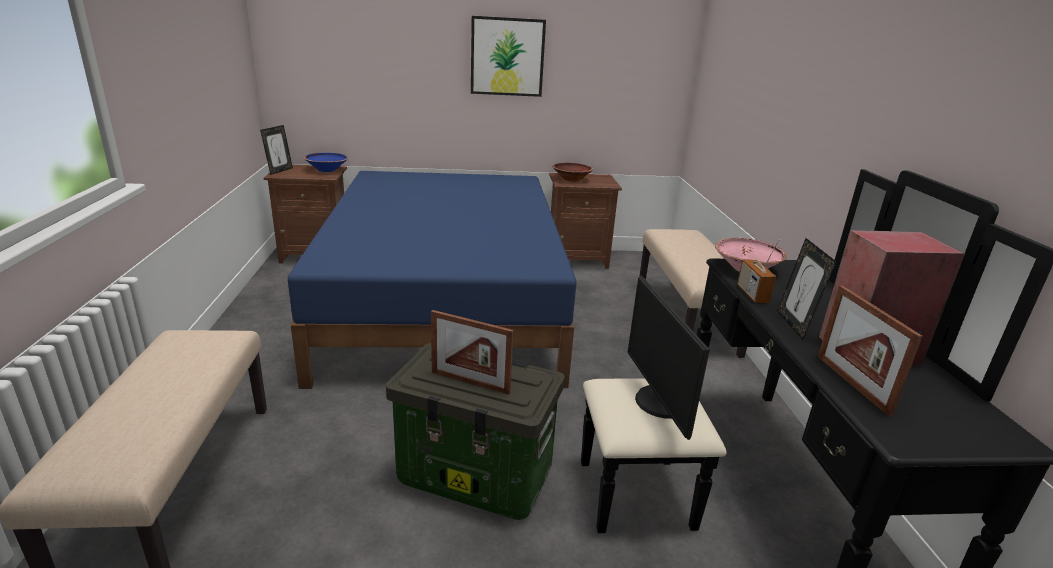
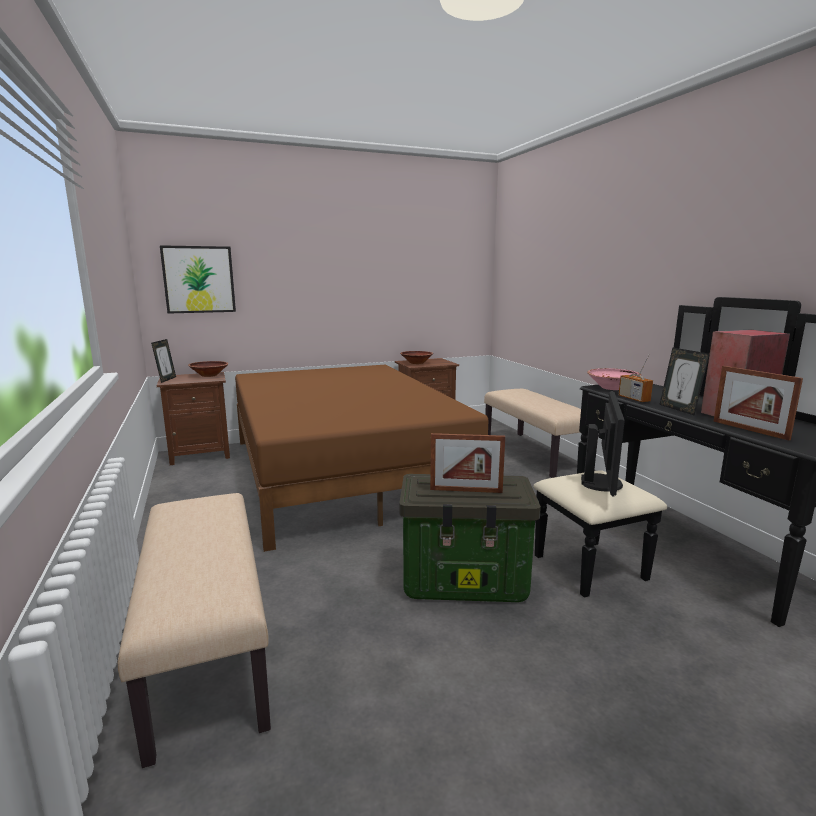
camera: 15 degrees left, 10 degrees down
blue bed [288,171,576,389] -> brown bed [235,365,489,552]
blue bowl [304,153,348,172] -> brown bowl [188,361,228,377]
picture [471,16,546,97] -> picture moved to [160,245,236,314]
monitor [628,276,710,440] -> monitor turned 135 degrees counterclockwise [581,391,625,496]

